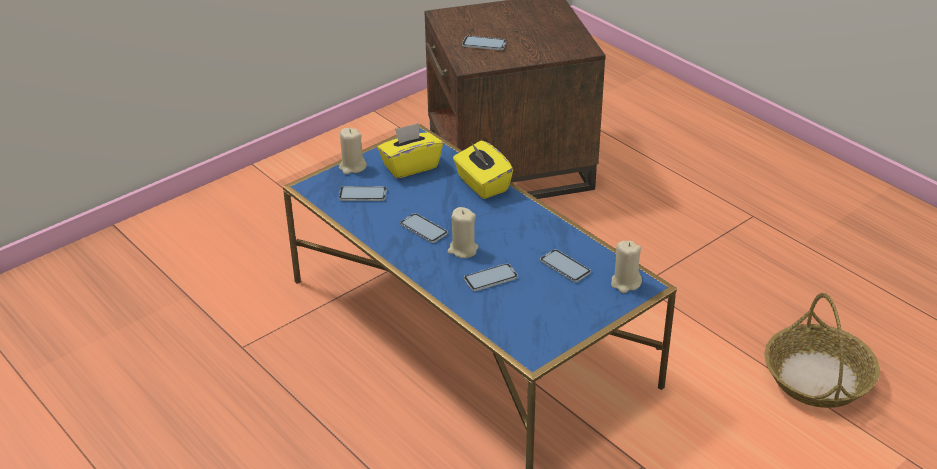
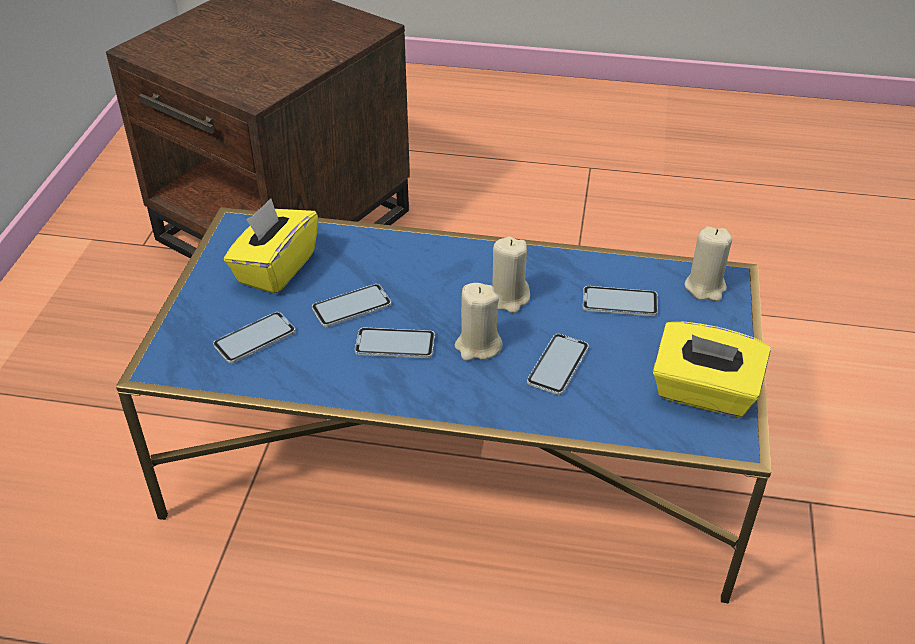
camera: 40 degrees left, 5 degrees up
beige candle [339,128,367,174] -> beige candle moved to [492,236,530,313]
yellow tissue box [453,141,513,199] -> yellow tissue box moved to [653,322,771,417]
phone [462,36,506,50] -> phone moved to [312,284,391,327]
basket [765,293,880,408] -> none

